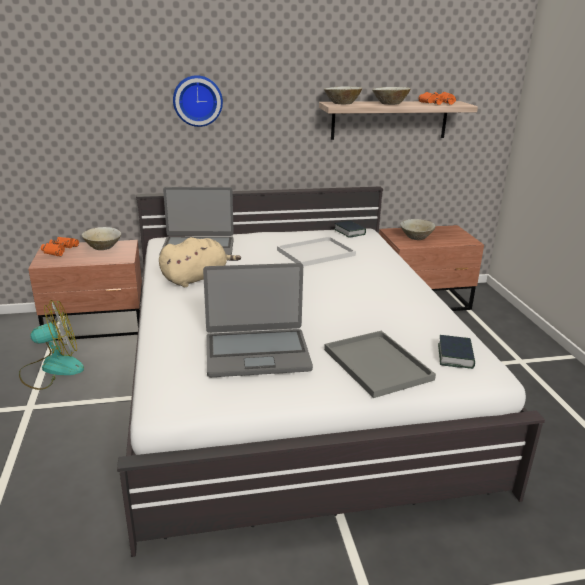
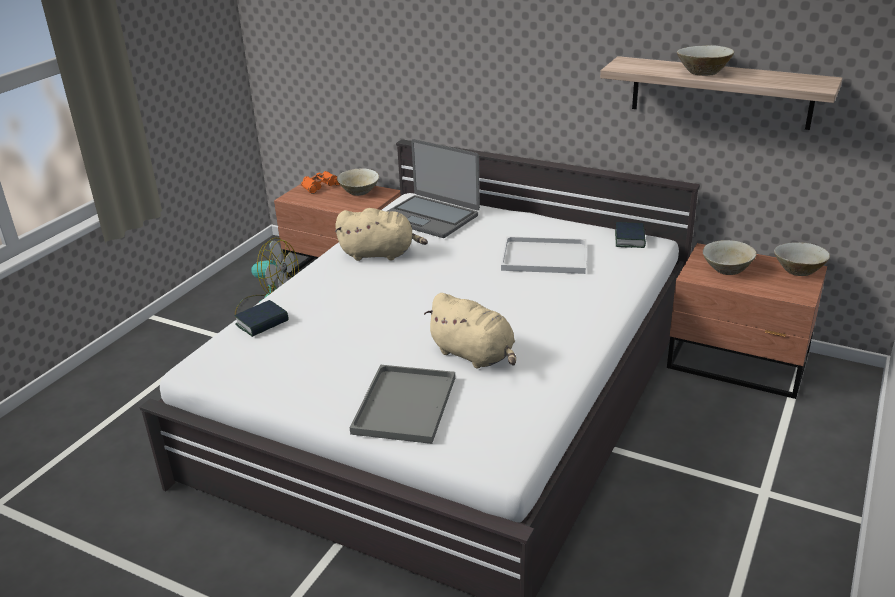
camera: 40 degrees right, 5 degrees up
wall clock [173,75,223,127] -> none
laptop [203,263,313,377] -> none
beige bowl [324,87,362,104] -> beige bowl moved to [774,242,830,276]
orange binoculars [418,92,456,105] -> none
book [438,335,475,369] -> book moved to [234,300,288,337]
none -> beige plush toy [424,293,516,369]

